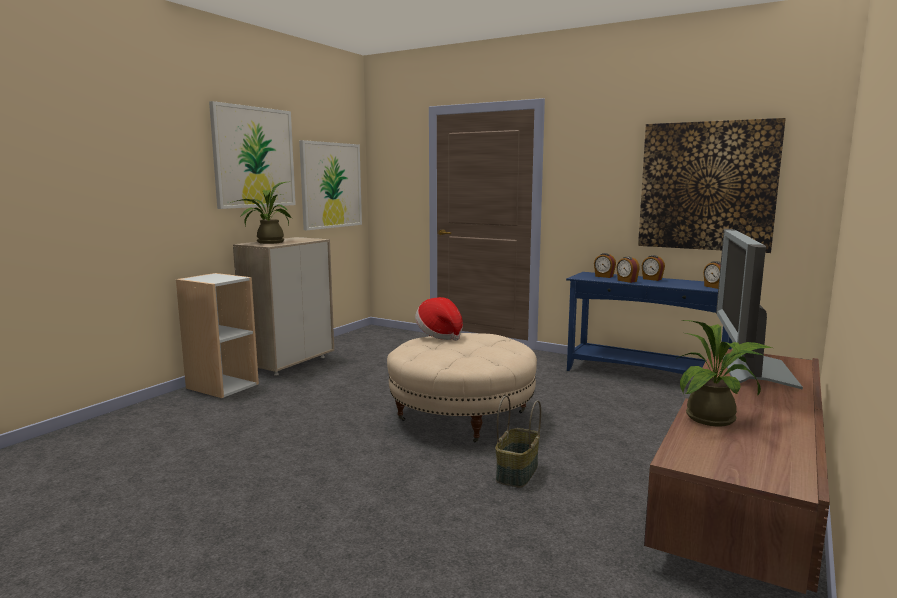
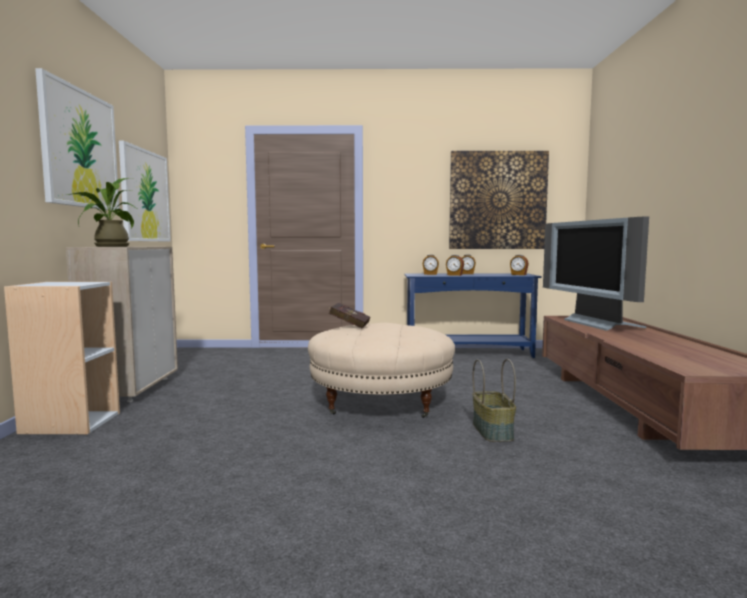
camera: 30 degrees left, 5 degrees down
hat [415,297,463,341] -> red book [328,303,370,328]
potted plant [676,320,772,427] -> none

